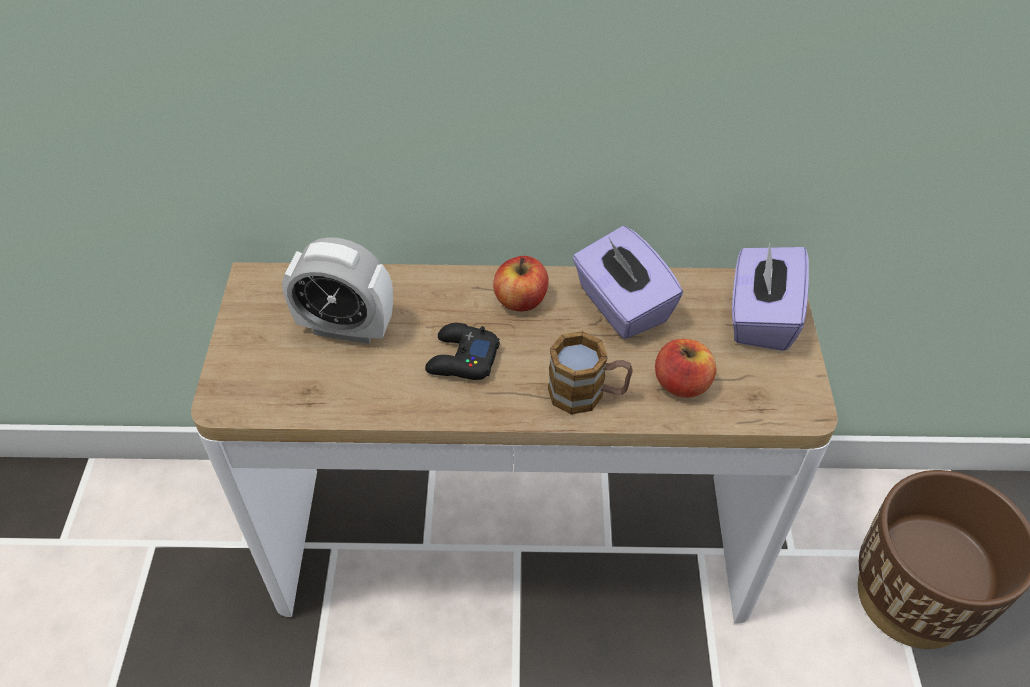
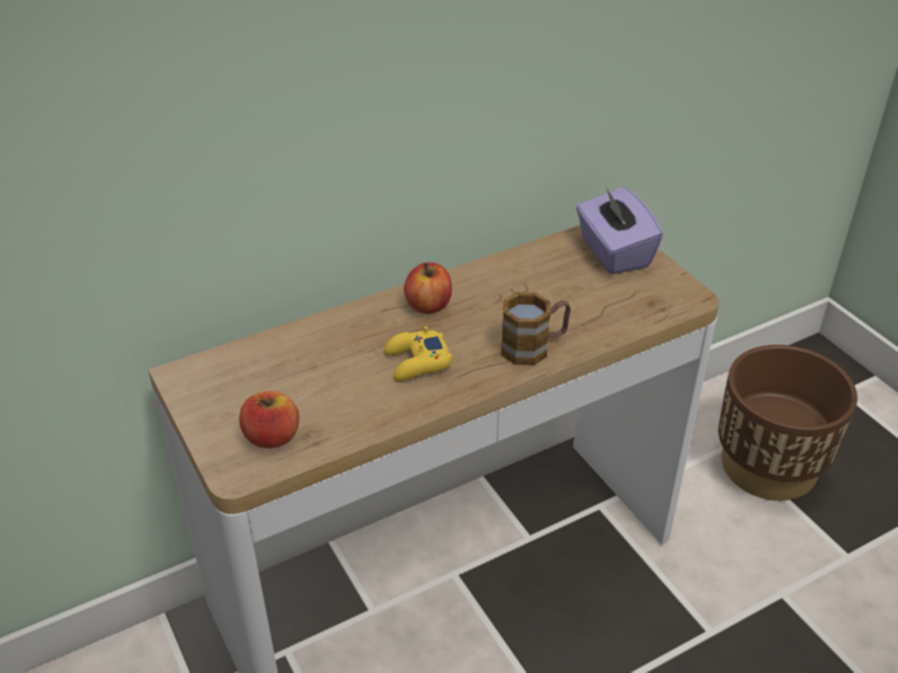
camera: 30 degrees left, 10 degrees down
alarm clock [282,237,393,344] -> none
black game controller [425,323,500,380] -> yellow game controller [384,326,452,381]
purple tissue box [572,226,683,339] -> none
apple [655,339,716,398] -> apple moved to [239,391,299,448]

